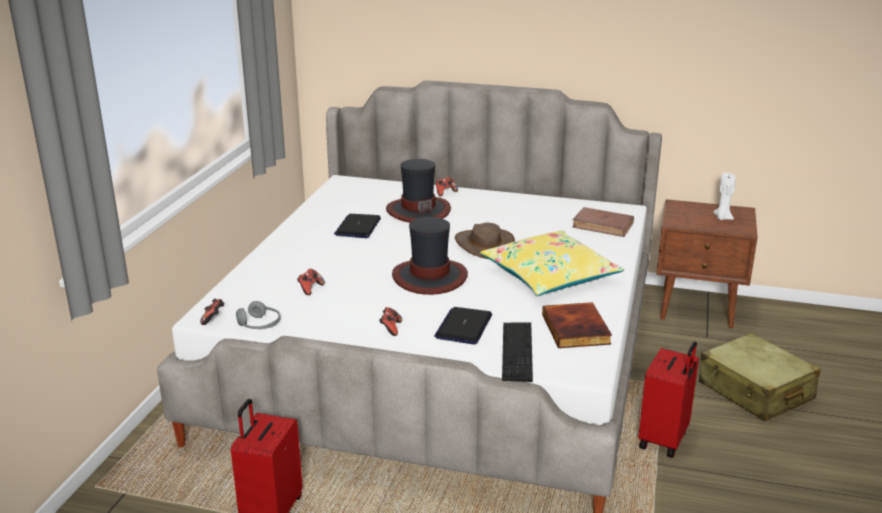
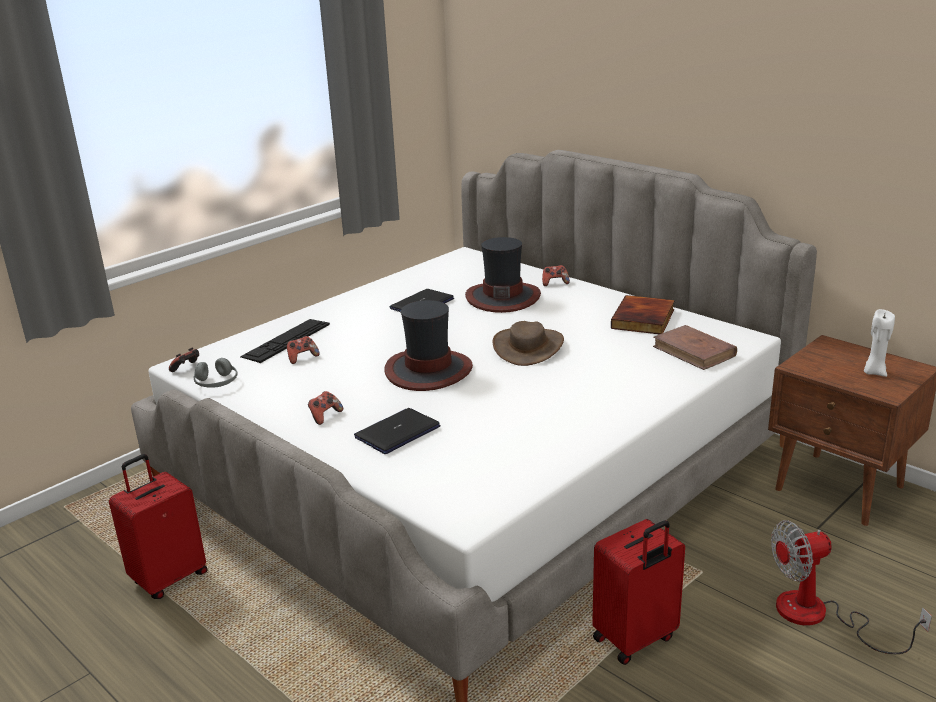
camera: 30 degrees right, 0 degrees up
yellow pillow [480,231,624,296] -> none
keyboard [502,322,533,382] -> keyboard moved to [240,319,330,363]
book [542,302,612,348] -> book moved to [611,295,675,334]
beige suitcase [699,333,821,421] -> fan [771,520,932,654]

